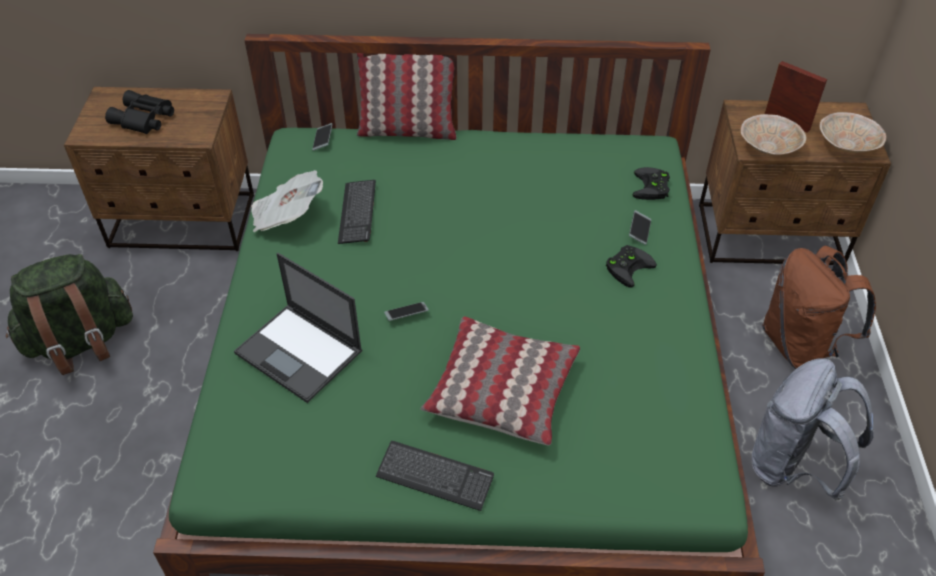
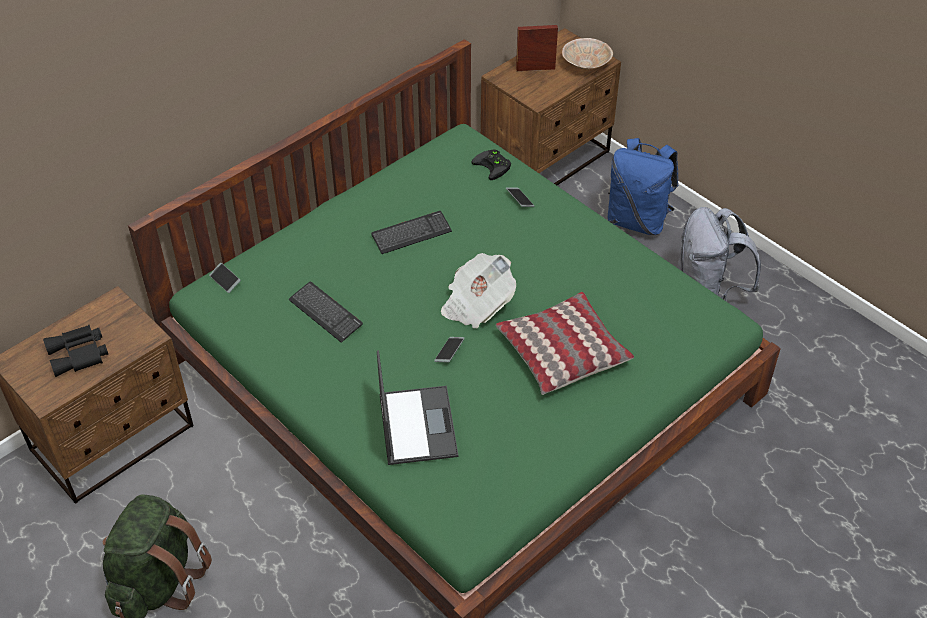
camera: 45 degrees left, 0 degrees up
laptop [234,253,362,403] -> laptop turned 90 degrees counterclockwise [377,350,458,465]
newspaper [251,170,323,232] -> newspaper moved to [441,253,516,329]
pillow [356,53,456,140] -> none
keyboard [376,441,494,511] -> keyboard moved to [371,211,452,254]
black game controller [606,245,657,288] -> none
beige bowl [740,114,806,155] -> none
brown backpack [762,246,876,369] -> blue backpack [607,138,678,235]

